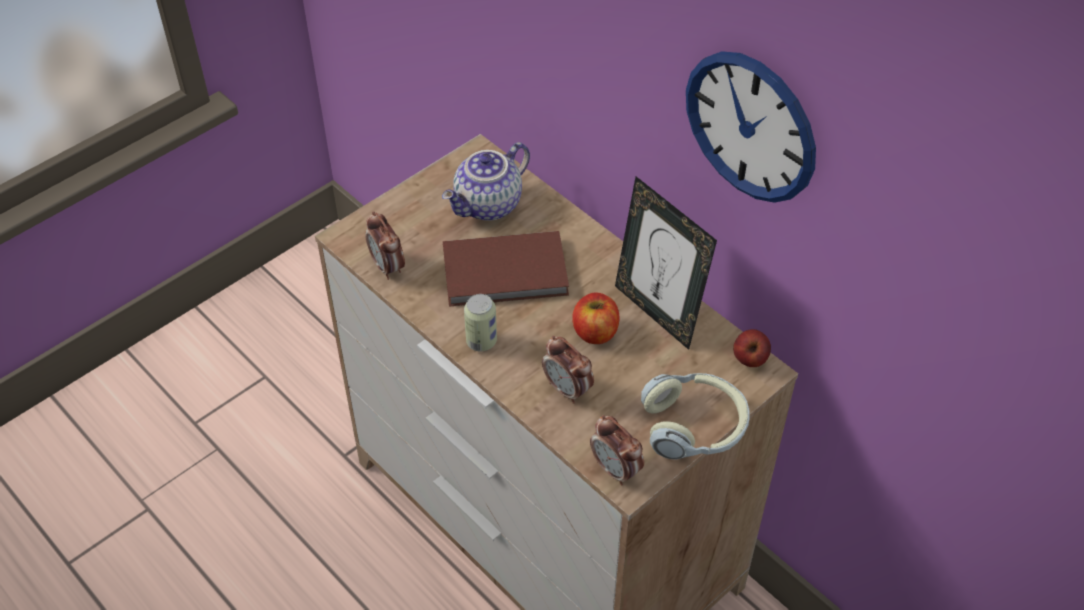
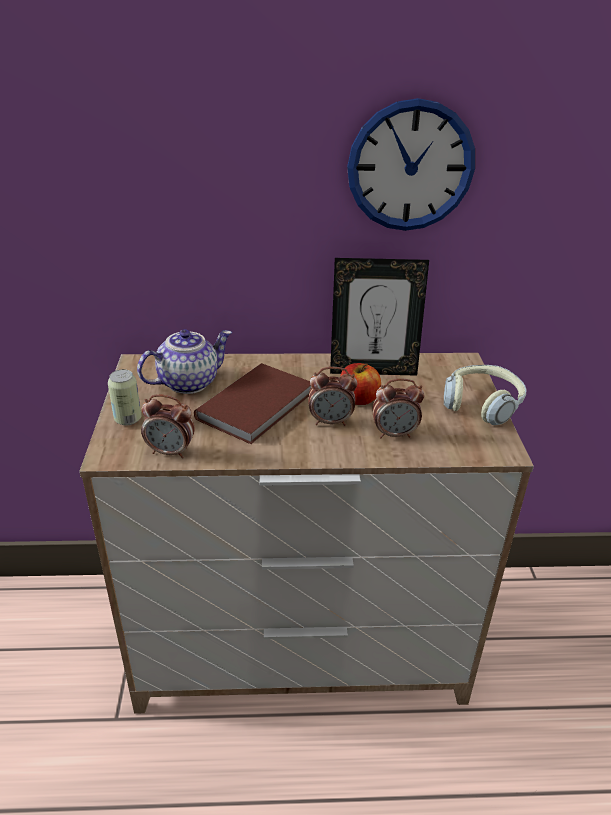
camera: 50 degrees left, 15 degrees down
teapot [442,142,530,221] -> teapot turned 120 degrees counterclockwise [137,329,232,394]
can [464,294,497,352] -> can moved to [108,369,141,425]
alarm clock [590,415,644,486] -> alarm clock moved to [308,367,357,426]
apple [733,329,771,367] -> none

